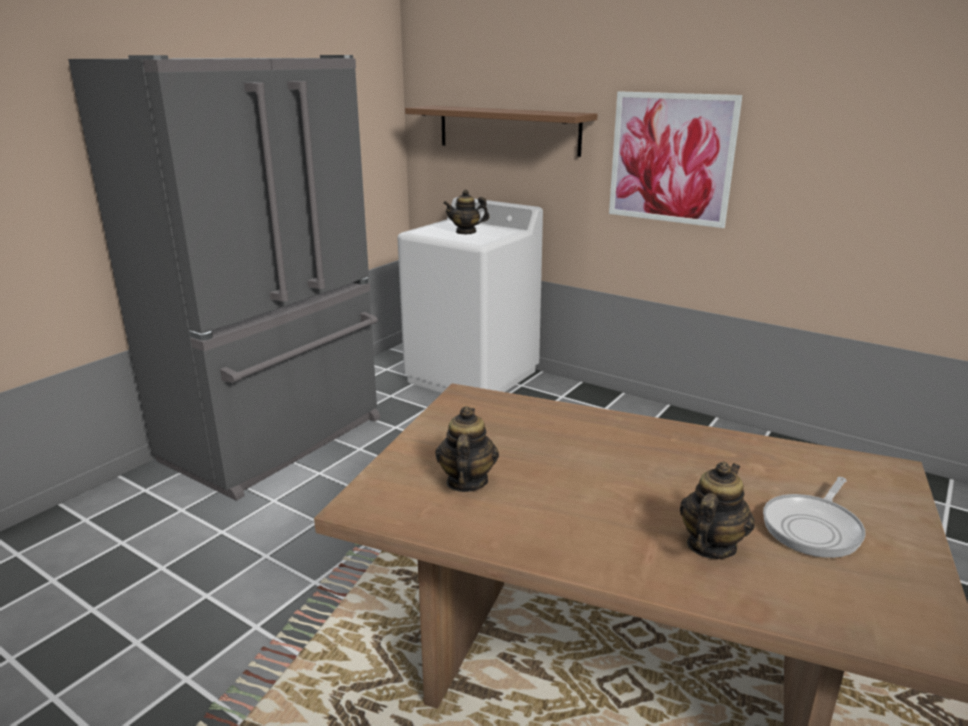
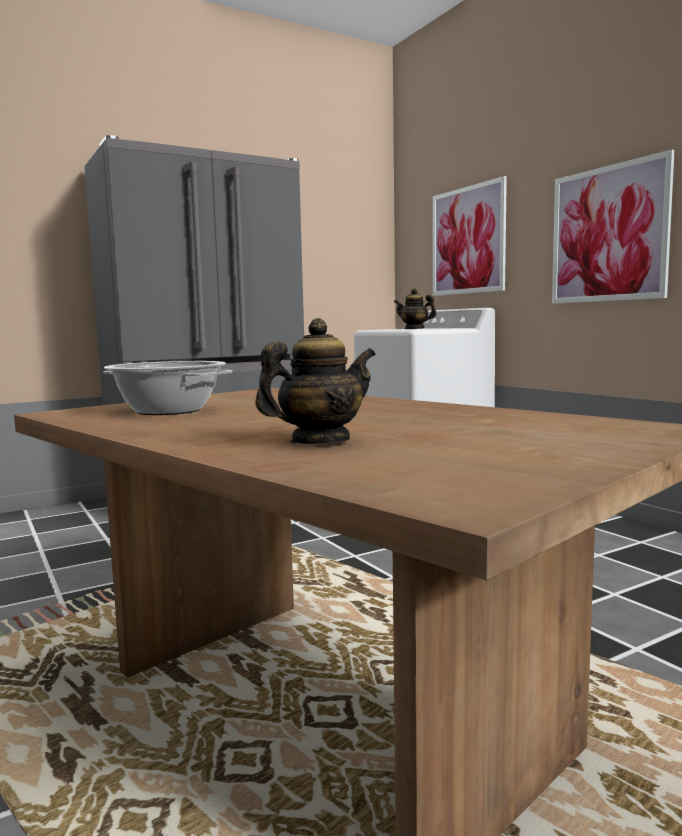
camera: 25 degrees right, 15 degrees down
brown shelf [405,106,598,157] -> picture [433,176,507,296]
teapot [435,406,499,492] -> cooking pot [104,361,232,415]
frying pan [763,477,866,558] -> none

